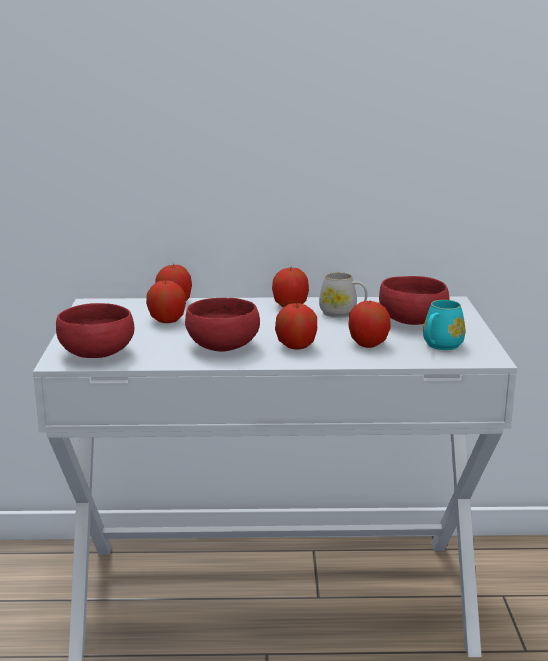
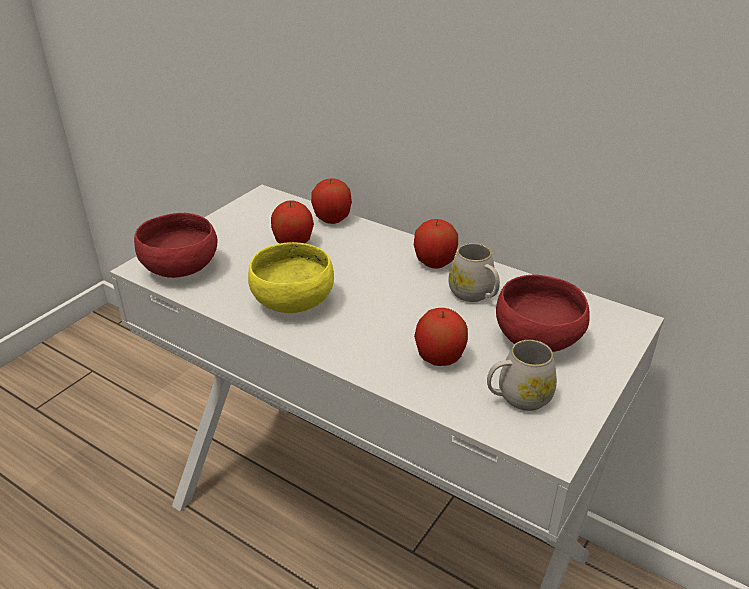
camera: 35 degrees right, 15 degrees up
red bowl [185,298,260,352] -> yellow bowl [248,242,334,313]
apple [275,303,317,350] -> none
turquoise mug [423,300,465,350] -> white mug [487,340,557,411]

